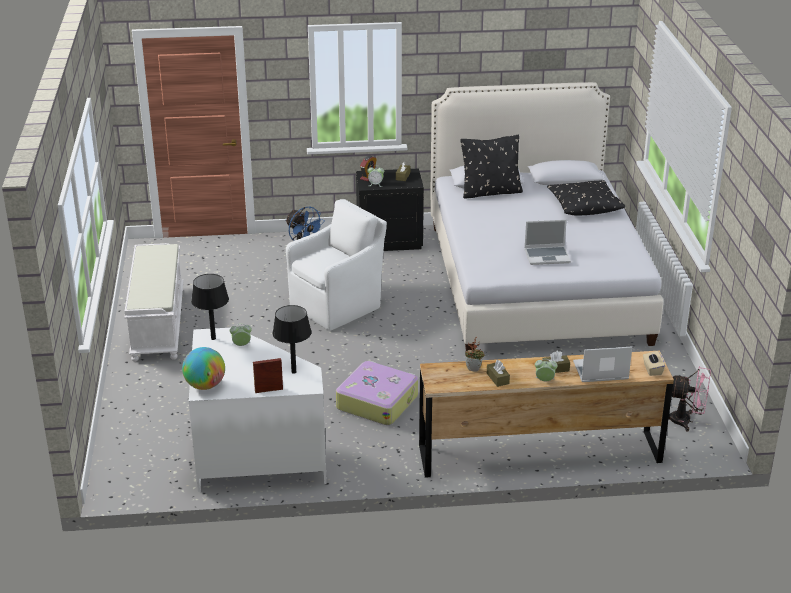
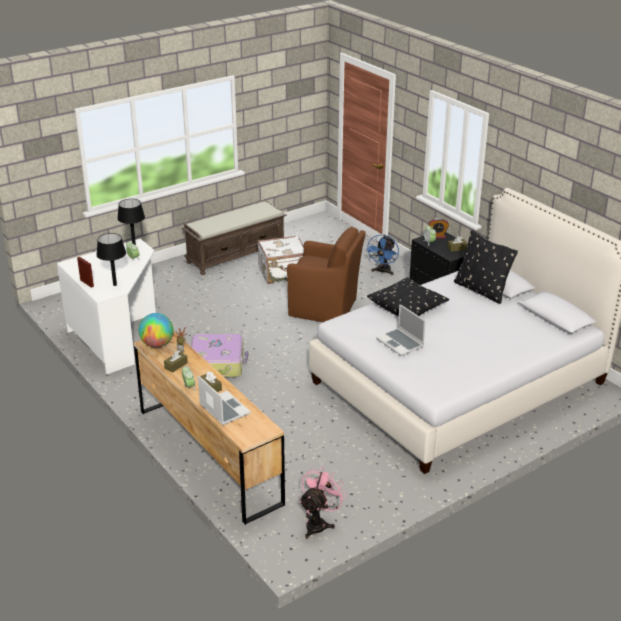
camera: 60 degrees right, 0 degrees up
white bench [124,243,184,362] -> brown bench [182,200,287,275]
globe [182,347,225,390] -> globe moved to [139,313,173,347]
white armchair [286,199,387,331] -> brown armchair [287,227,366,322]
black pillow [547,180,626,215] -> black pillow moved to [367,277,449,316]
beige tissue box [643,351,665,376] -> none
pink fan [669,366,711,431] -> pink fan turned 135 degrees counterclockwise [299,466,347,539]
none -> white suitcase [257,235,304,284]

